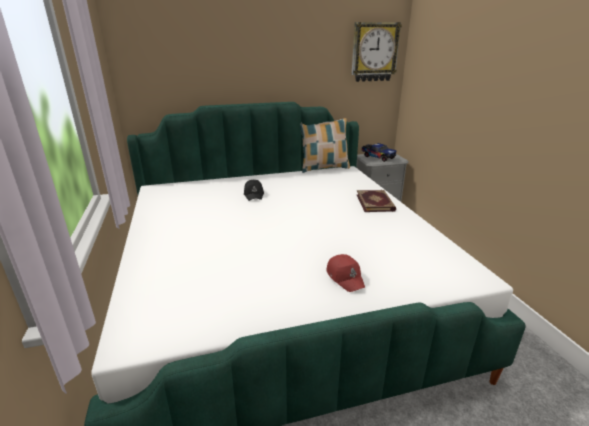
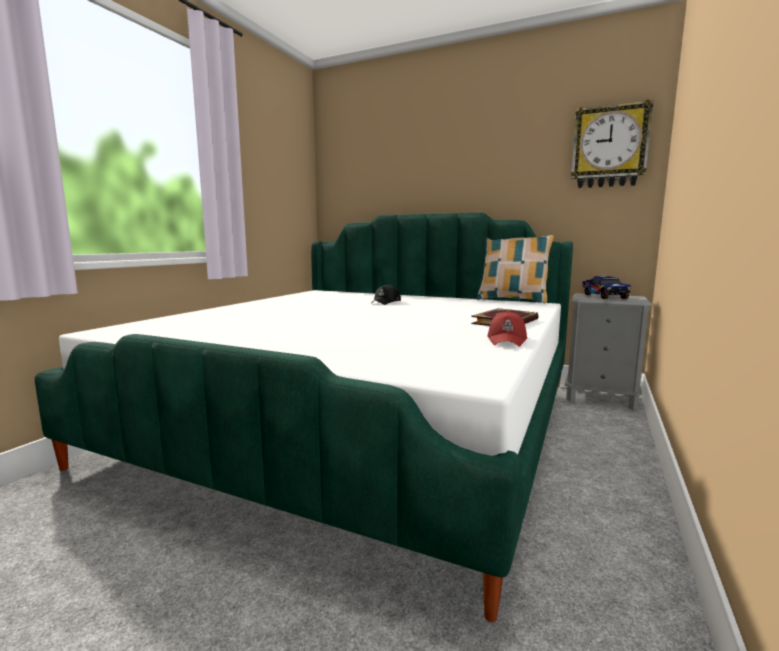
camera: 40 degrees right, 15 degrees down
red cap [326,254,365,292] -> red cap moved to [487,311,527,347]

